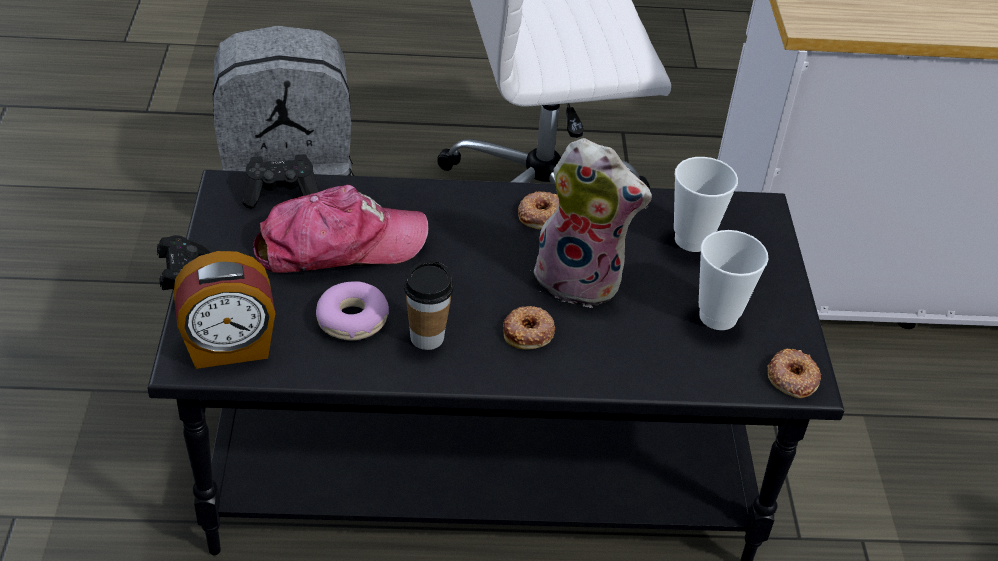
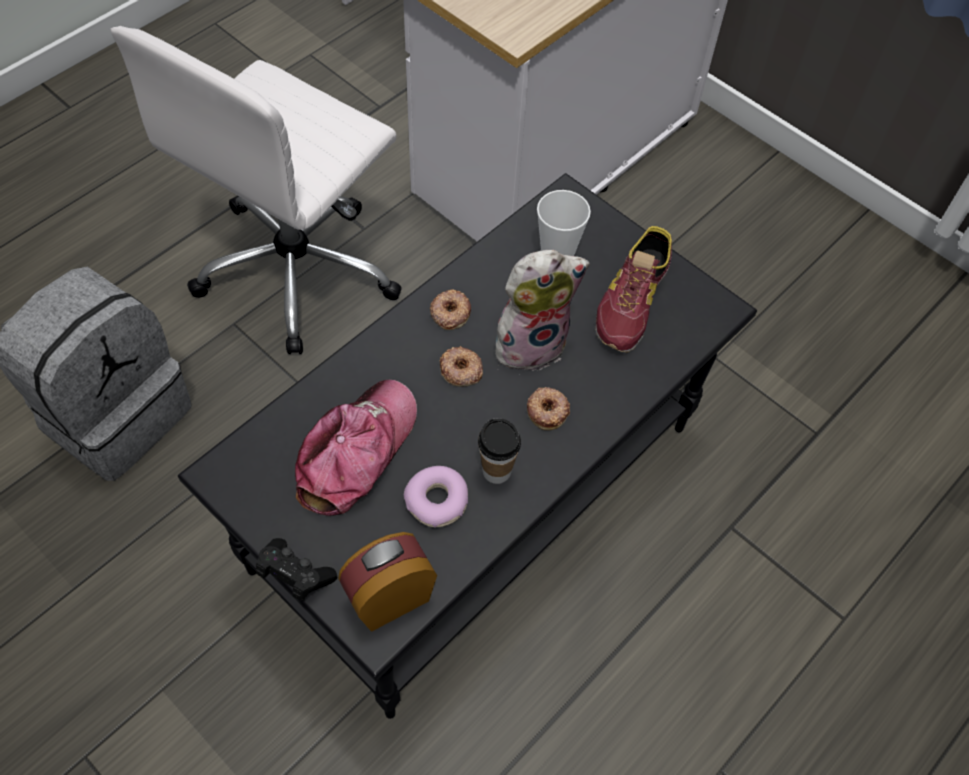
camera: 45 degrees left, 15 degrees up
alarm clock [174,251,276,369] -> alarm clock turned 150 degrees counterclockwise [338,532,437,632]
black game controller [242,154,319,209] -> none
cup [699,230,768,330] -> shoe [596,226,672,353]
donut [767,349,821,398] -> donut moved to [439,346,483,387]

